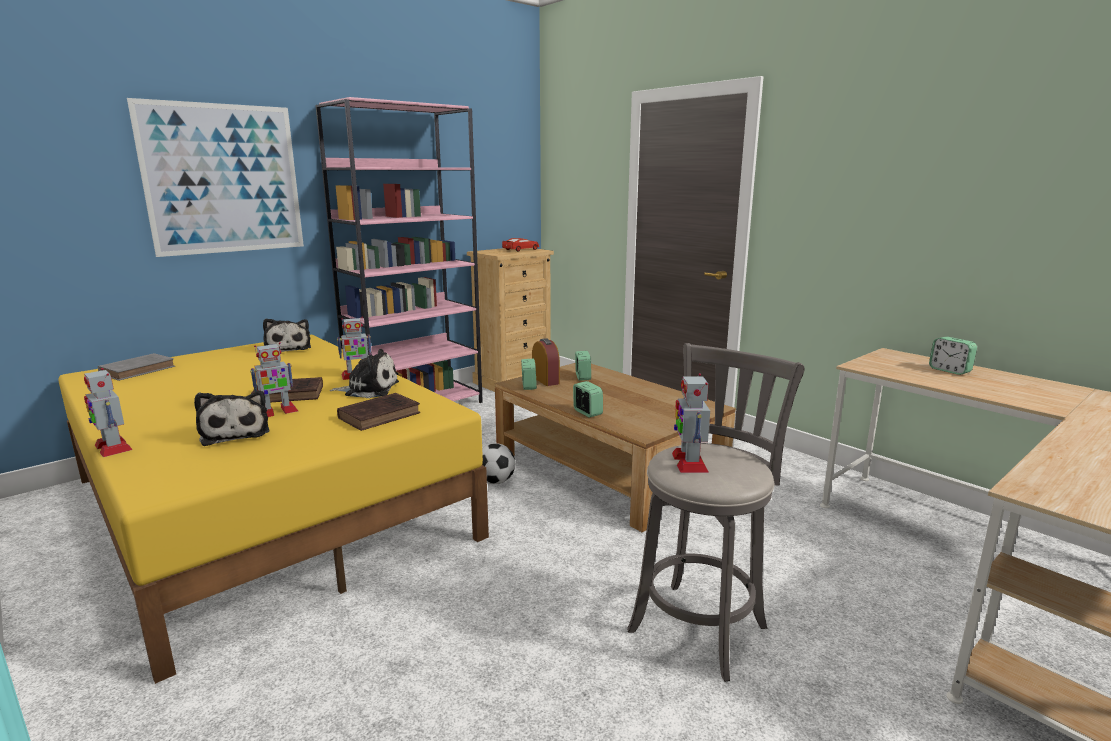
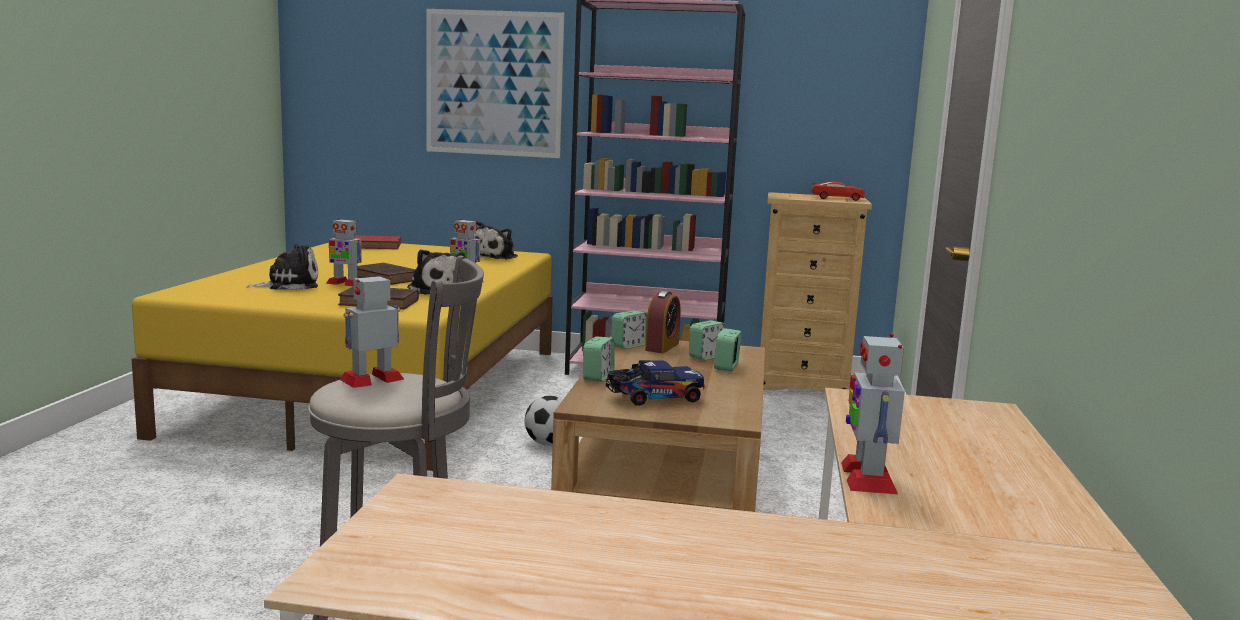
camera: 50 degrees right, 5 degrees down
toy robot [84,368,133,457] -> toy robot moved to [841,333,905,495]
grey book [98,353,175,381] -> red book [354,235,401,249]
plush toy [194,391,270,446] -> plush toy turned 135 degrees counterclockwise [247,244,318,290]
alarm clock [929,337,977,375] -> alarm clock moved to [714,328,742,371]
none -> toy truck [605,360,704,406]

